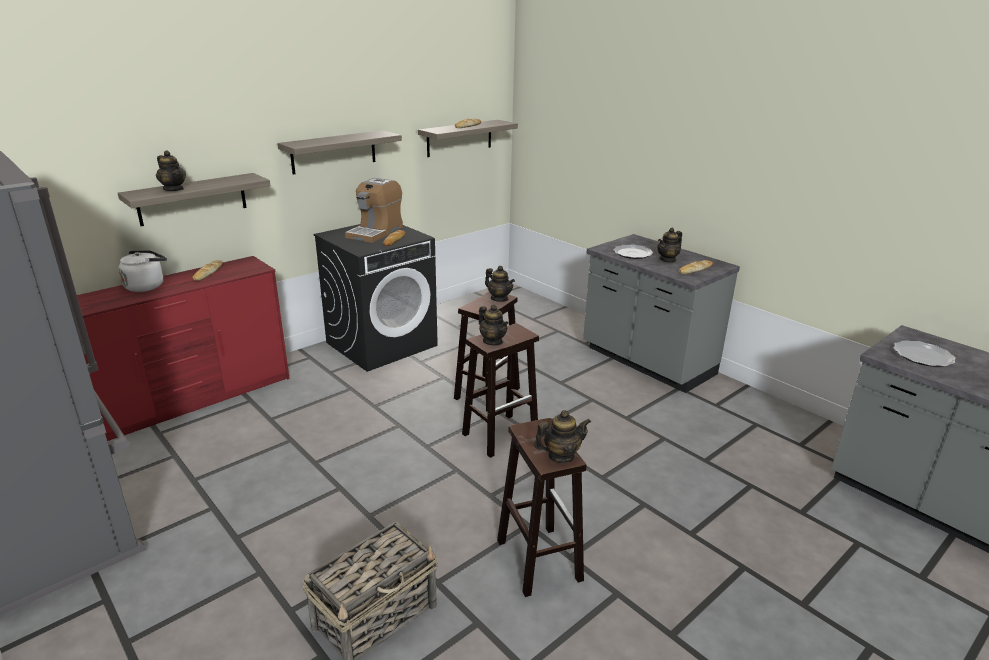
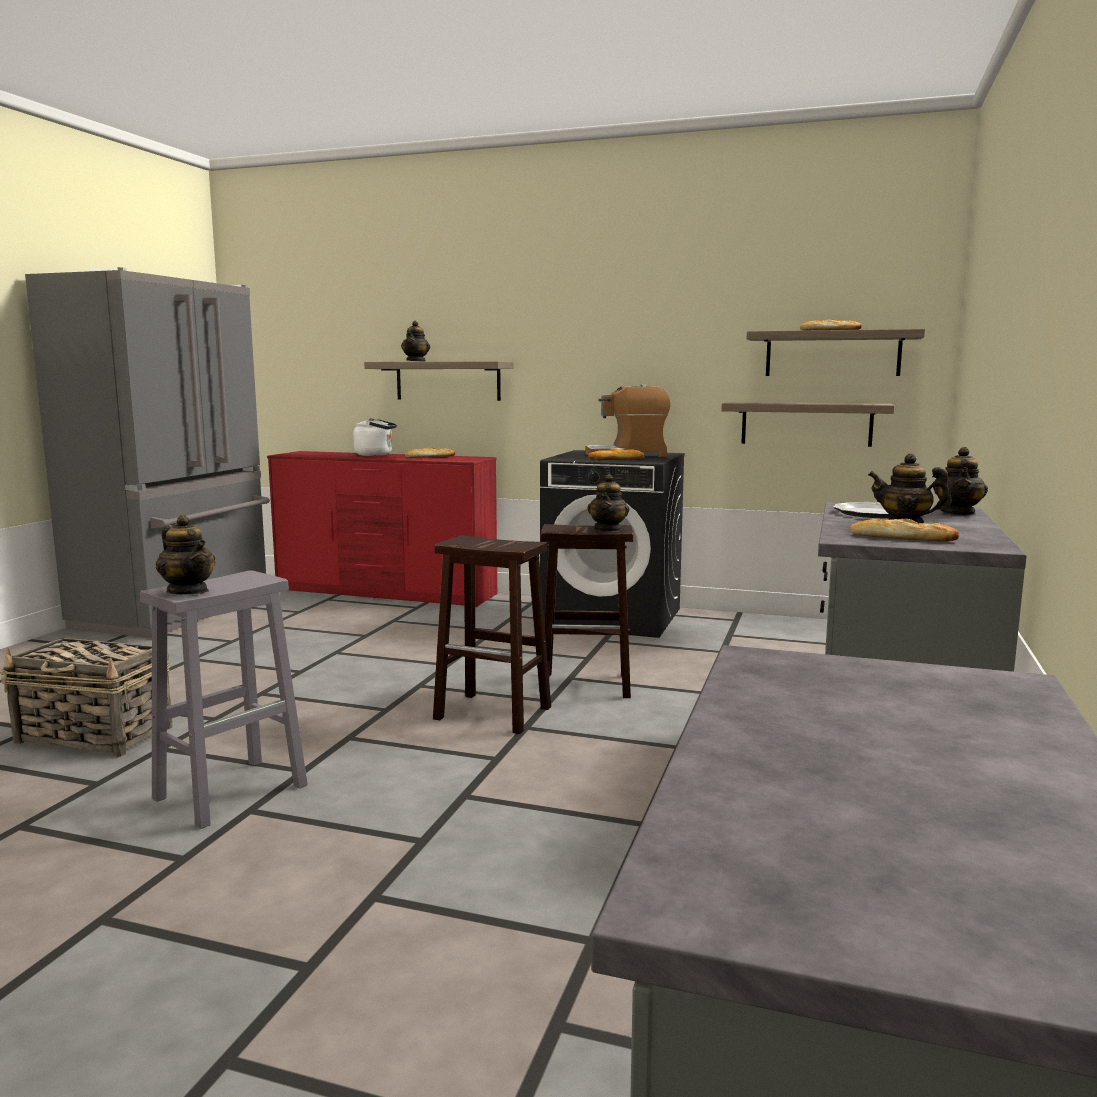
camera: 60 degrees right, 15 degrees down
shelf [277,130,402,174] -> shelf moved to [721,402,894,447]
teapot [479,305,508,346] -> teapot moved to [933,447,988,516]
brown stool [497,418,586,597] -> grey stool [140,570,308,829]
plate [893,340,955,367] -> none

